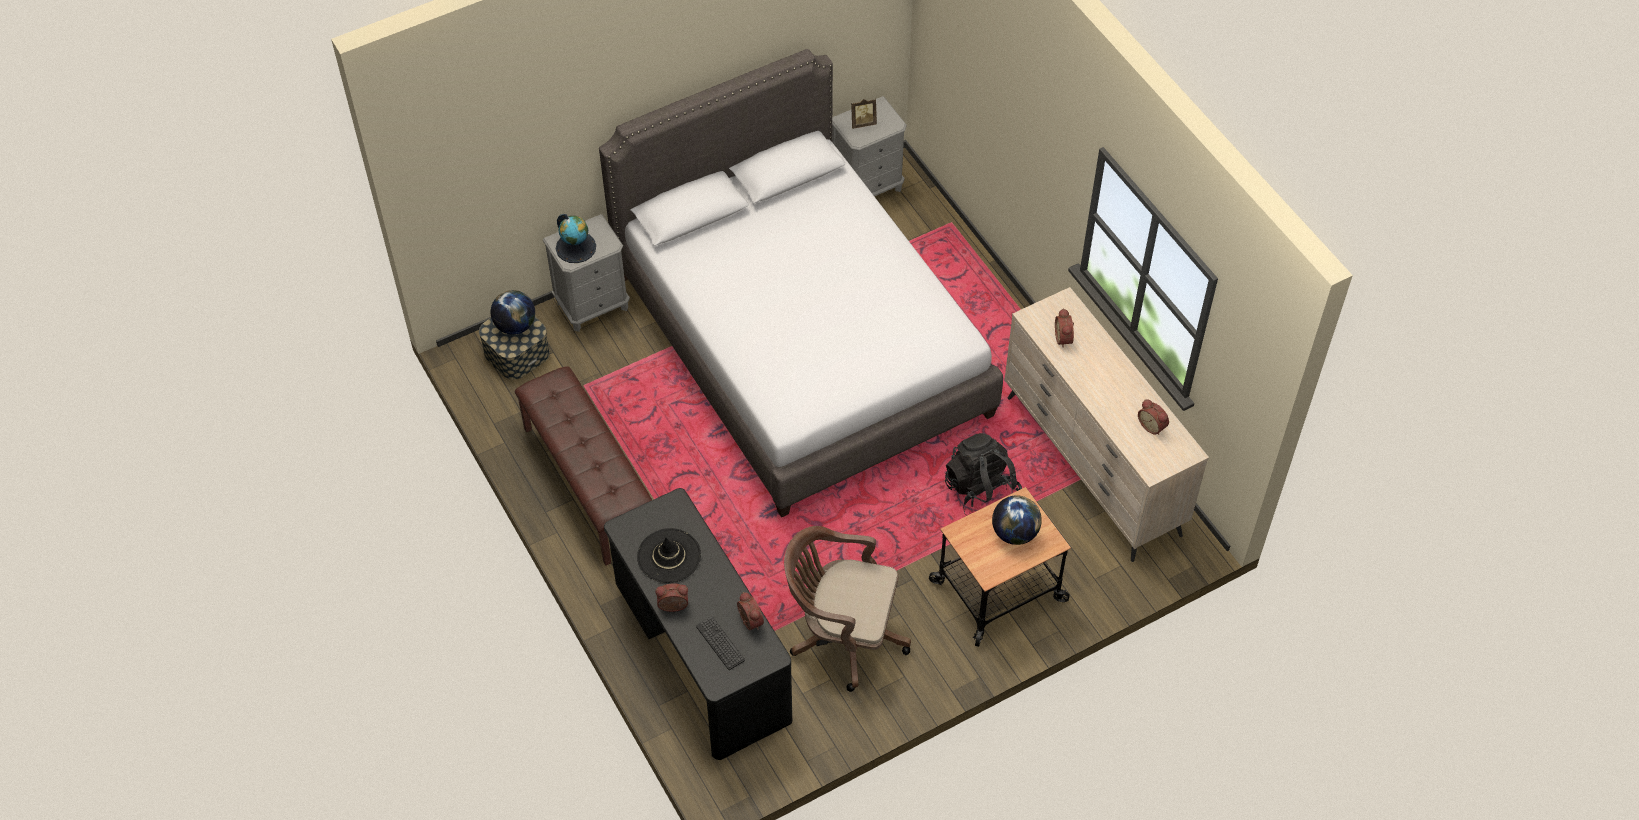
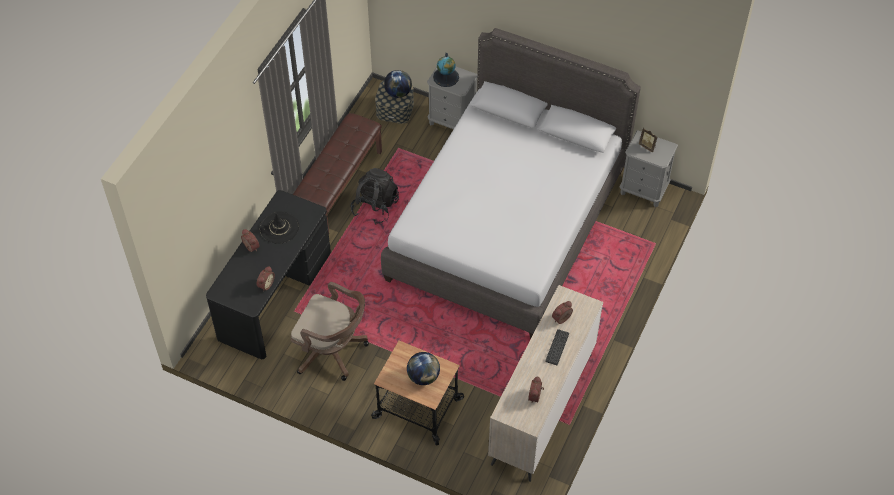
camera: 55 degrees right, 0 degrees up
keyboard [696,616,745,670] -> keyboard moved to [545,329,569,365]
brown office chair [784,526,911,692] -> brown office chair turned 135 degrees clockwise [290,282,369,381]
black backpack [945,433,1022,513] -> black backpack moved to [350,168,399,224]

